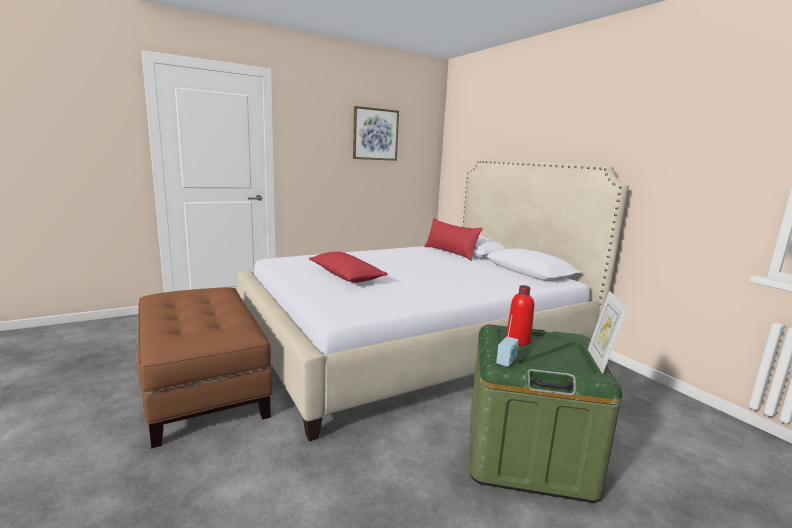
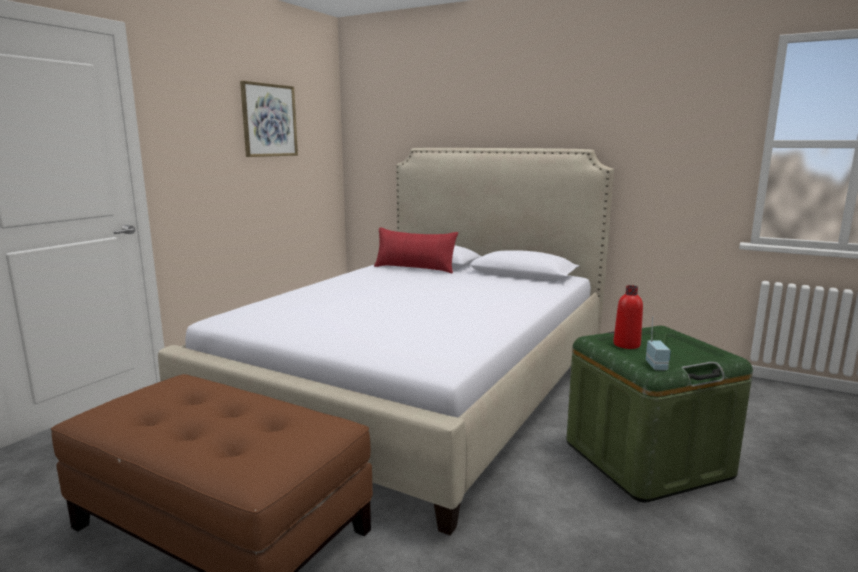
camera: 30 degrees left, 0 degrees up
red pillow [309,251,388,283] -> none
picture frame [588,291,628,374] -> none

